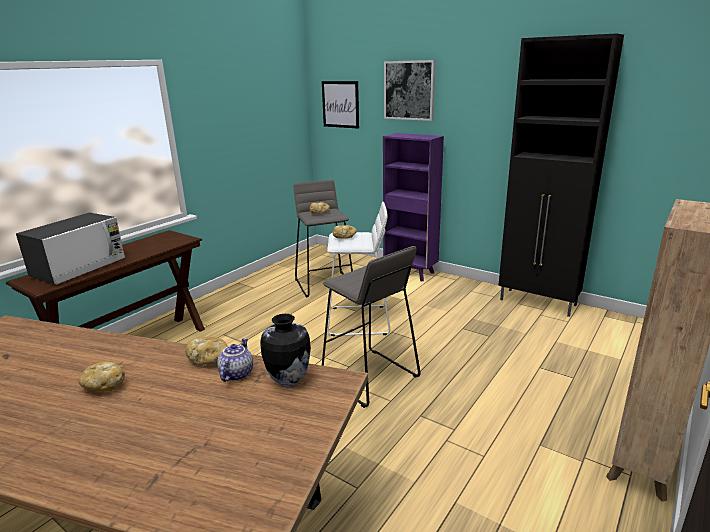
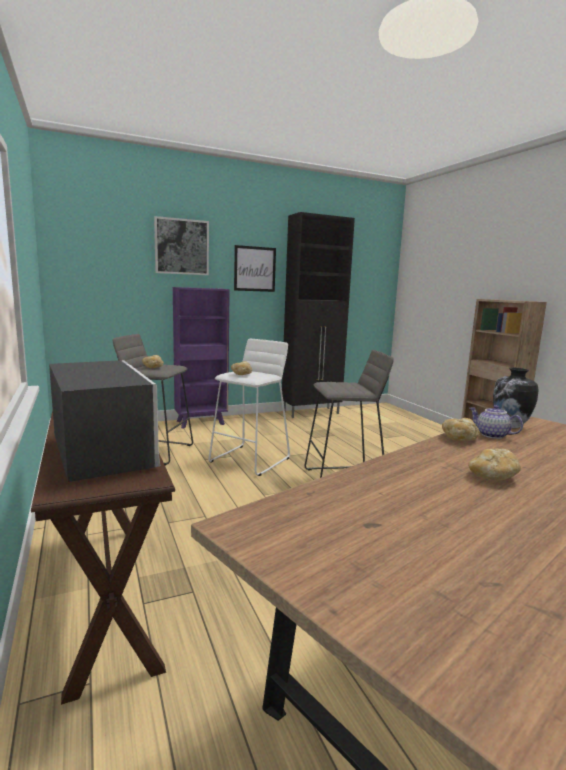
camera: 60 degrees left, 10 degrees down
picture [322,81,359,129] -> picture moved to [234,245,276,292]

